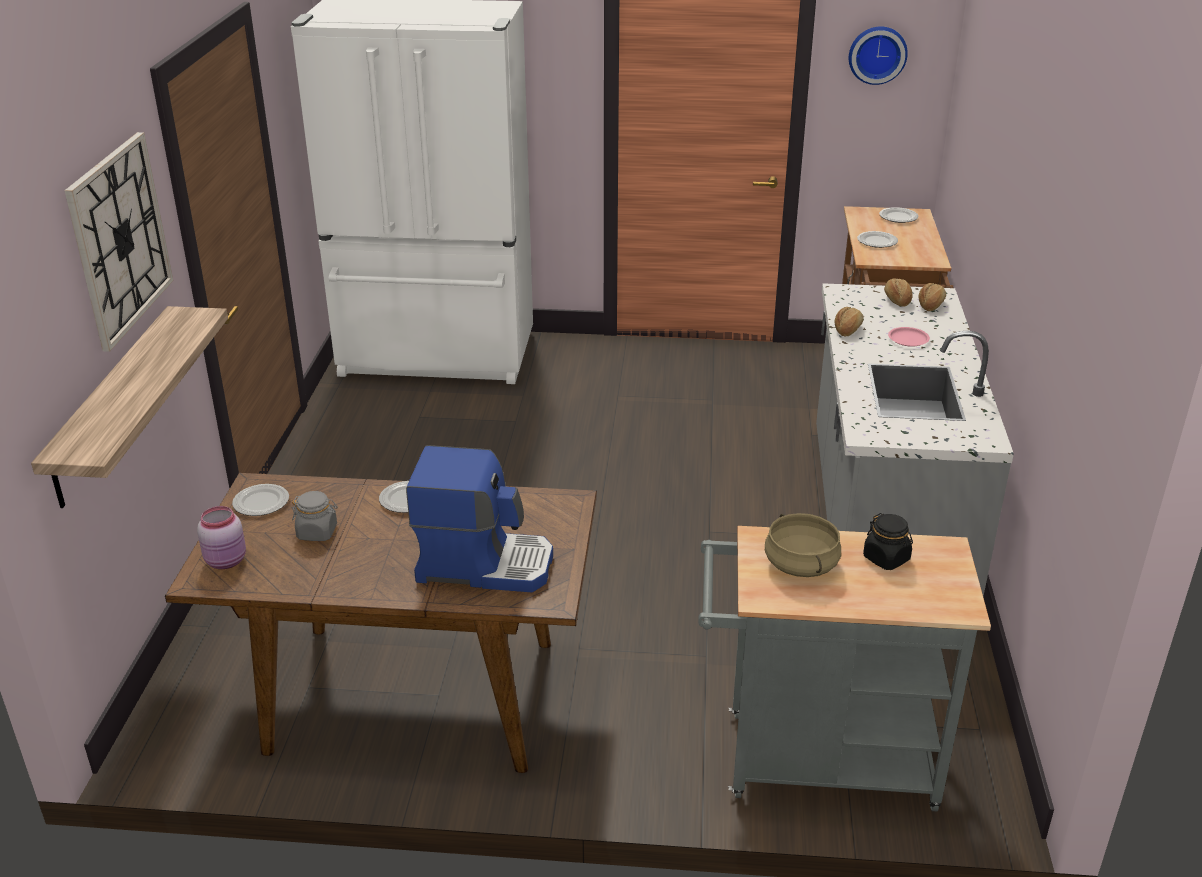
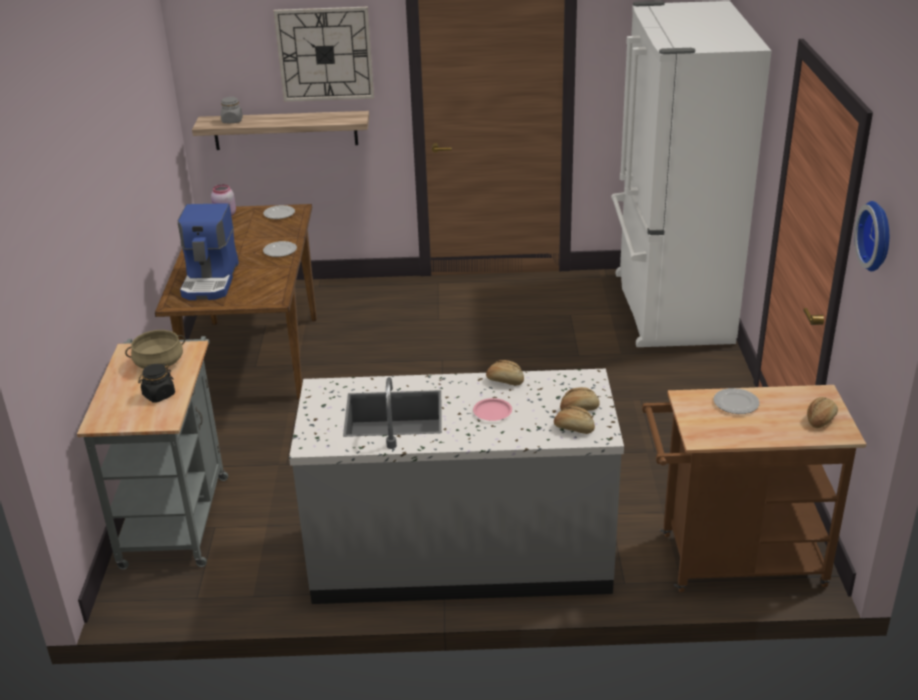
camera: 85 degrees right, 0 degrees up
grey jar [292,491,338,541] -> grey jar moved to [221,97,243,123]
plate [879,207,919,223] -> bread [807,397,838,428]

